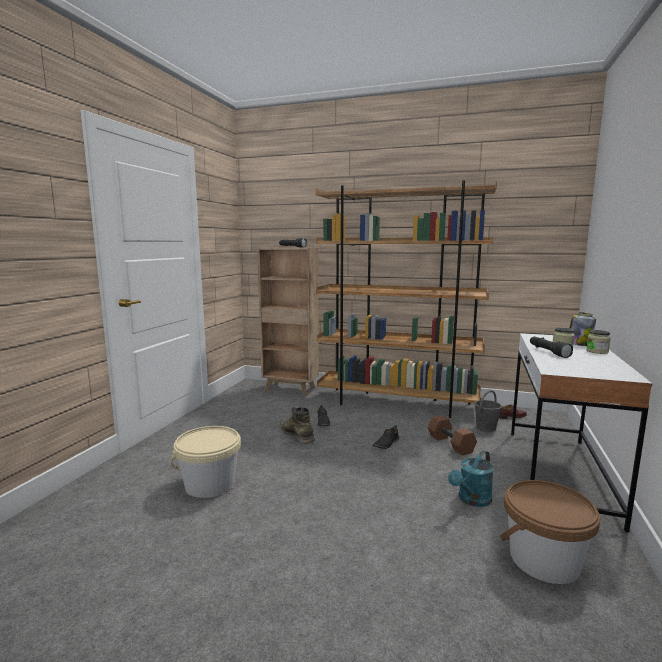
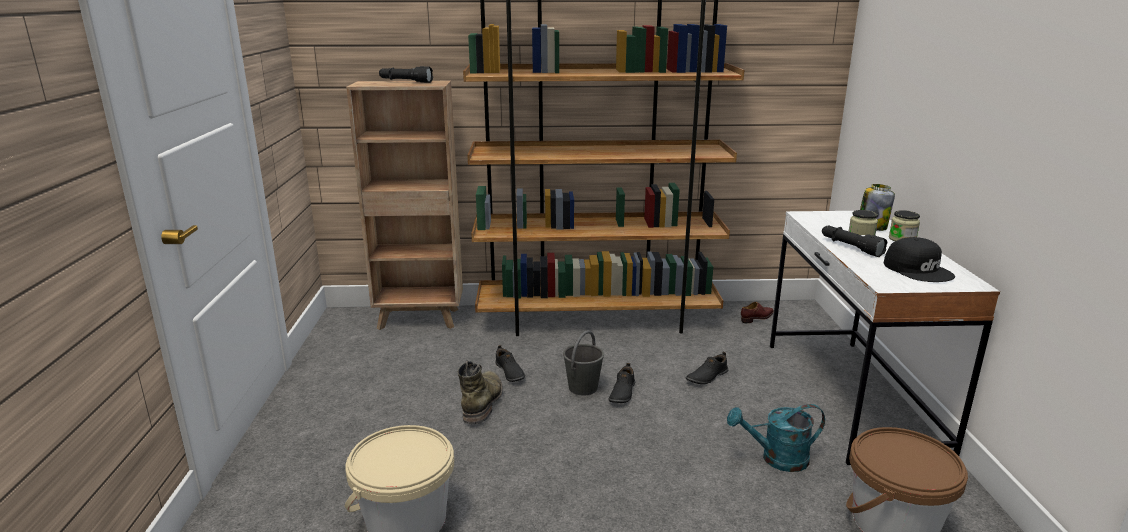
camera: 20 degrees left, 10 degrees up
green boot [279,407,315,444] -> green boot turned 60 degrees clockwise [458,361,503,424]
brown dumbbell [428,415,477,455] -> black shoe [686,352,728,384]
turquoise watering can [448,450,494,507] -> turquoise watering can turned 60 degrees clockwise [727,404,825,472]
grey bucket [475,390,502,432] -> grey bucket moved to [563,330,604,396]
none -> black cap [884,237,955,282]

